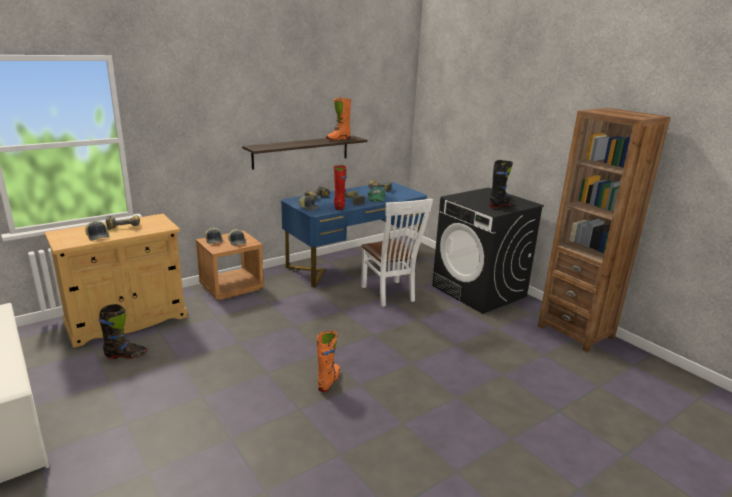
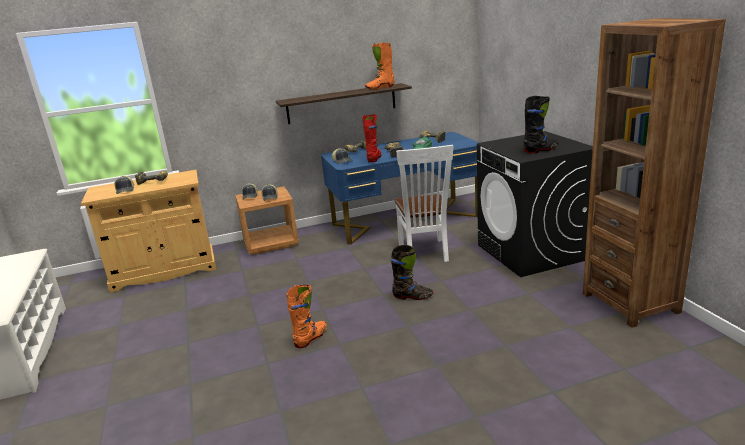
camera: 20 degrees right, 0 degrees up
black boot [99,304,147,359] -> black boot moved to [391,245,433,300]

